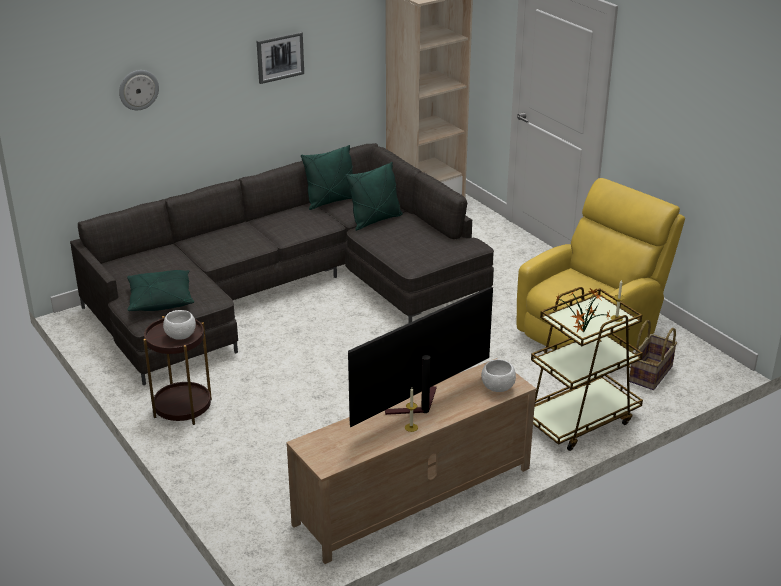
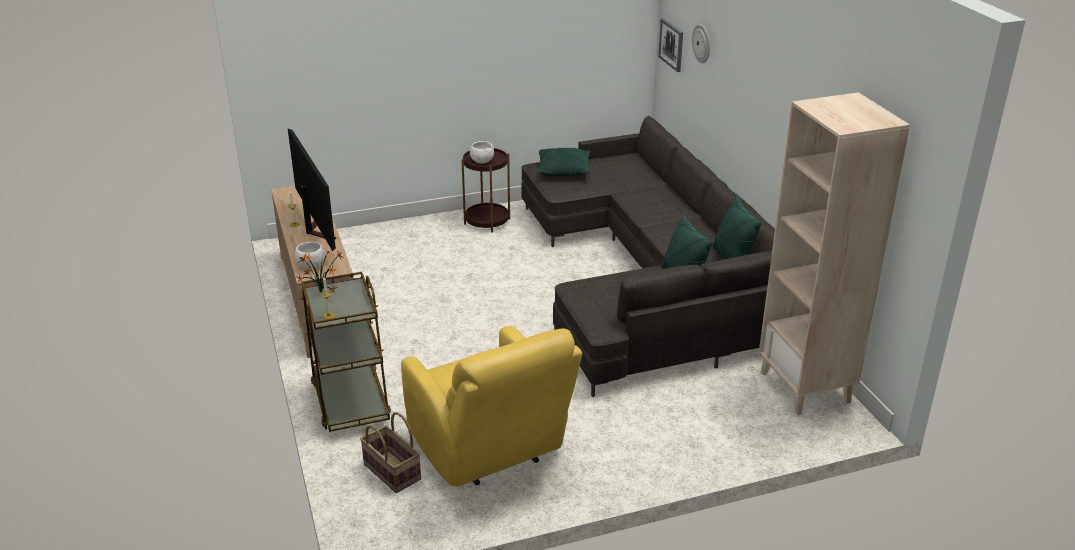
camera: 105 degrees right, 0 degrees up
picture [257,32,304,84] -> picture moved to [658,19,683,72]

